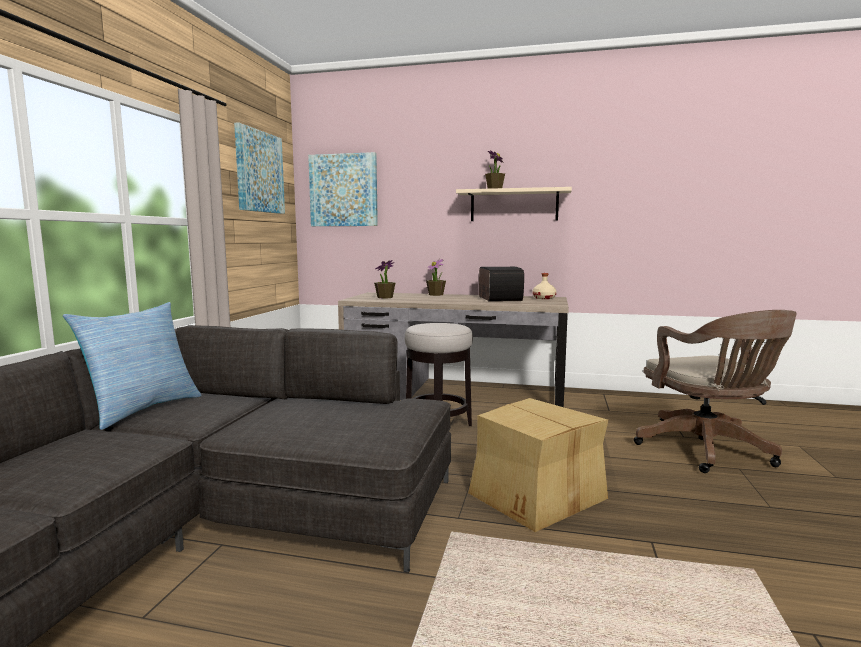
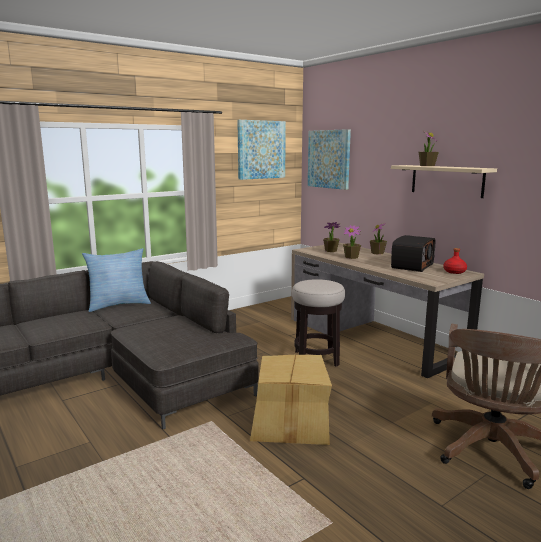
camera: 40 degrees right, 5 degrees up
beige bottle [532,273,556,299] -> red bottle [443,248,467,274]
none -> potted plant [343,225,361,259]

